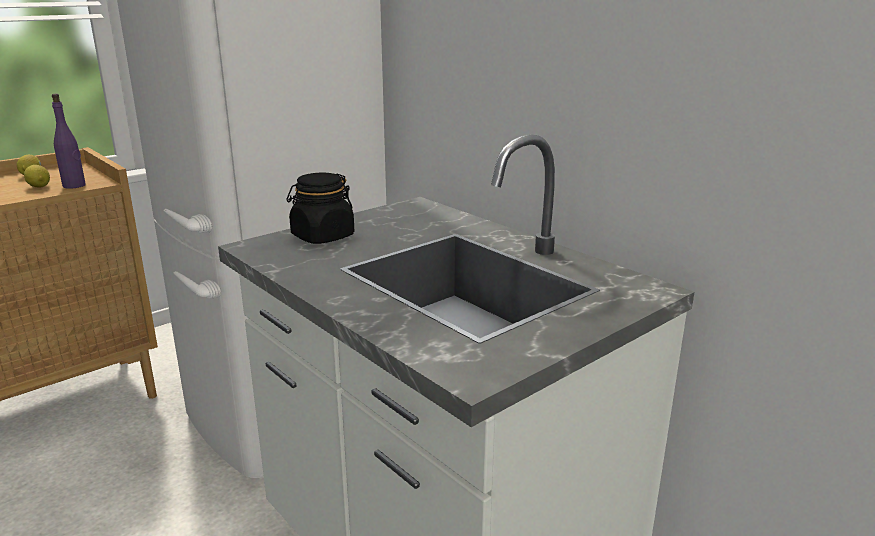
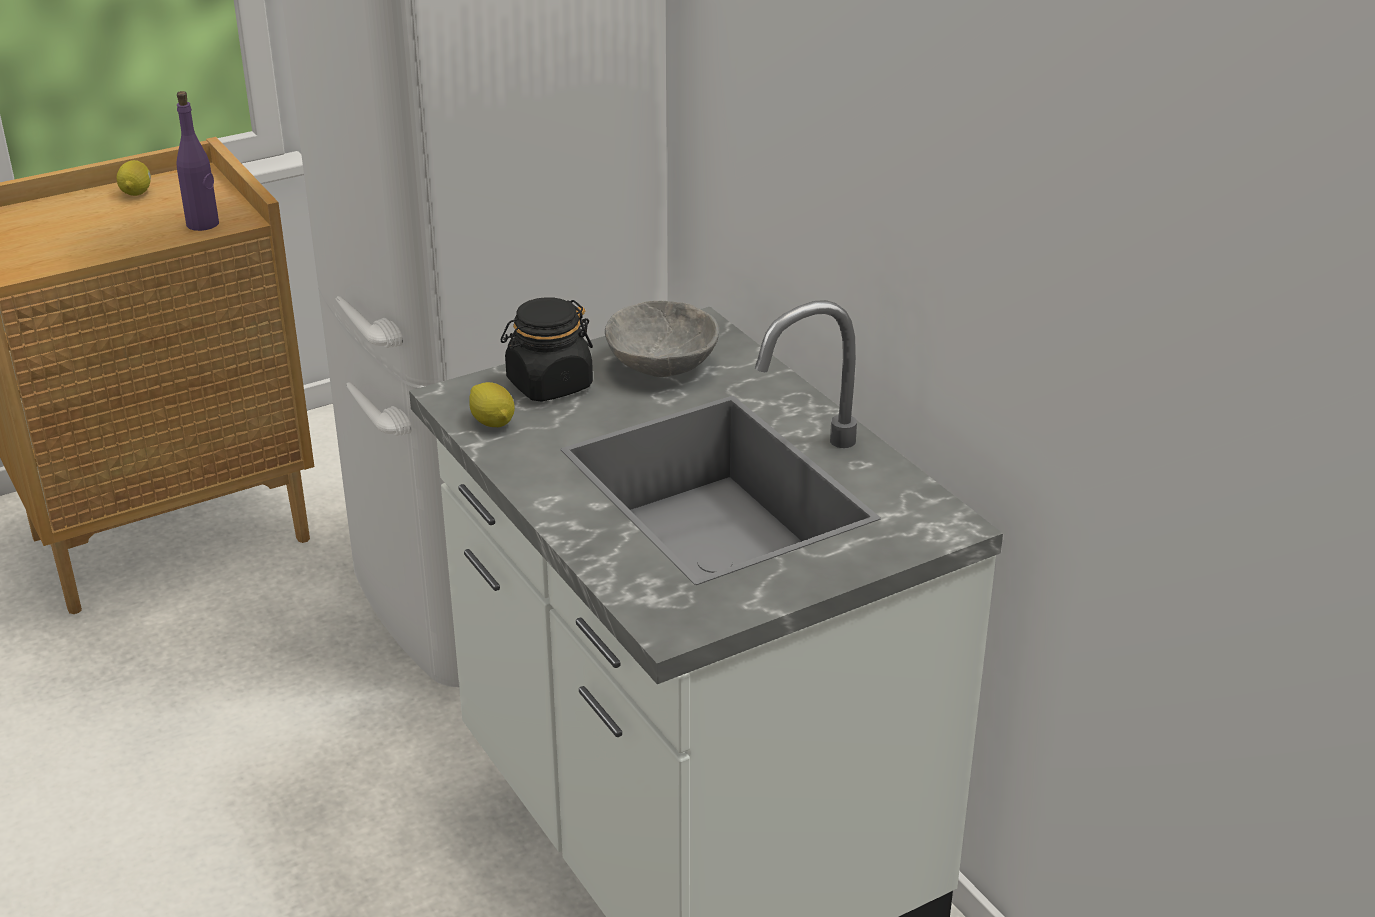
camera: 10 degrees right, 10 degrees up
lemon [24,165,50,188] -> lemon moved to [469,382,515,427]
none -> grey bowl [605,301,719,377]

